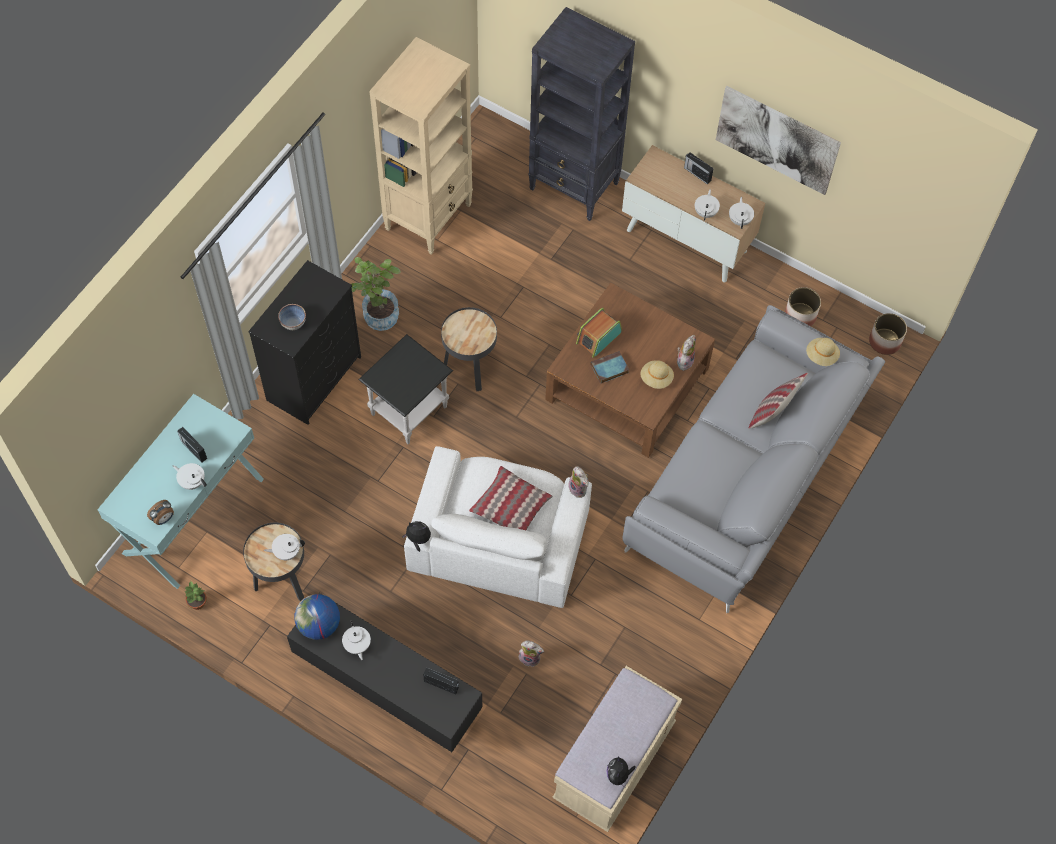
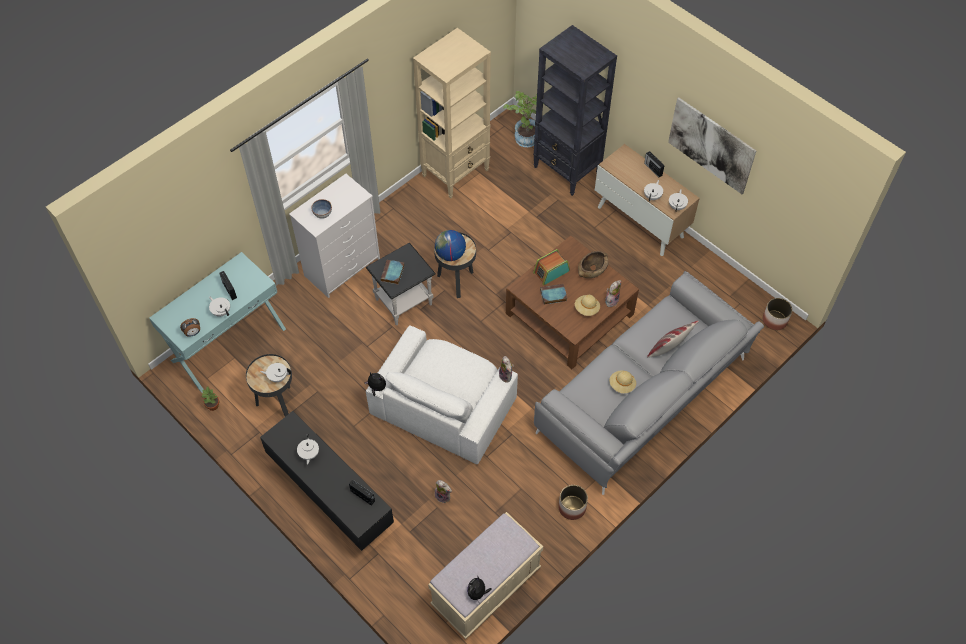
camera: 15 degrees right, 5 degrees down
black dresser [248,260,361,425] -> white dresser [289,174,380,298]
globe [295,594,340,640] -> globe moved to [435,230,466,261]
potted plant [349,257,401,331] -> potted plant moved to [503,91,537,147]
pillow [469,466,553,530] -> none
planter [785,287,821,326] -> planter moved to [558,485,588,520]
beige hat [806,338,840,366] -> beige hat moved to [609,370,636,393]
none -> book [381,260,404,285]
none -> brown bowl [578,251,608,278]

